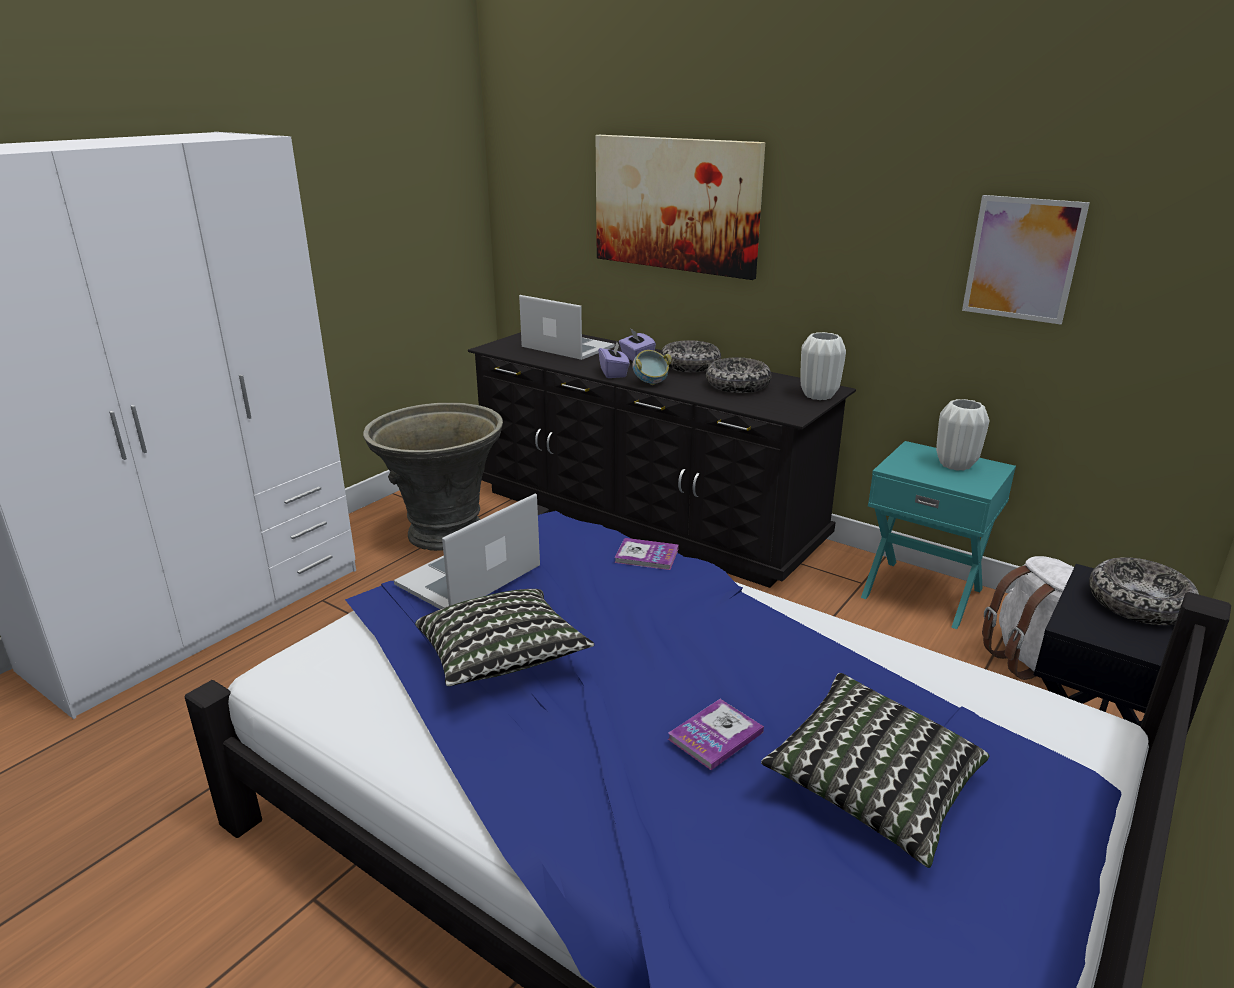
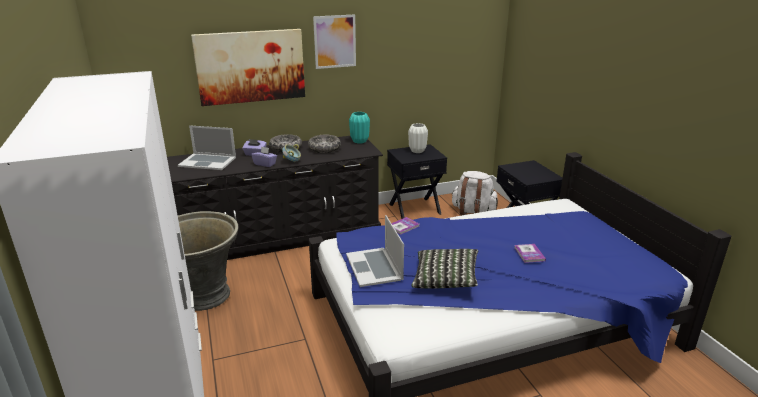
camera: 55 degrees left, 0 degrees up
laptop [519,295,615,360] -> laptop turned 150 degrees counterclockwise [178,125,236,170]
pillow [761,673,989,868] -> none
white vase [800,332,846,400] -> turquoise vase [349,112,370,144]
turquoise nightstand [861,441,1016,629] -> black nightstand [387,144,447,219]
picture [962,195,1090,325] -> picture moved to [313,14,356,69]
bowl [1089,557,1199,625] -> none

